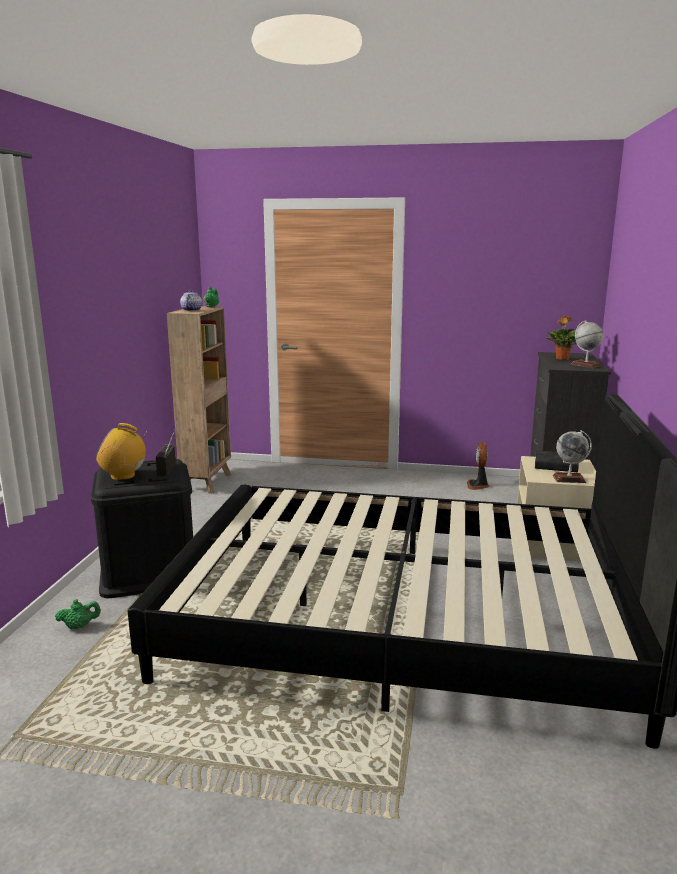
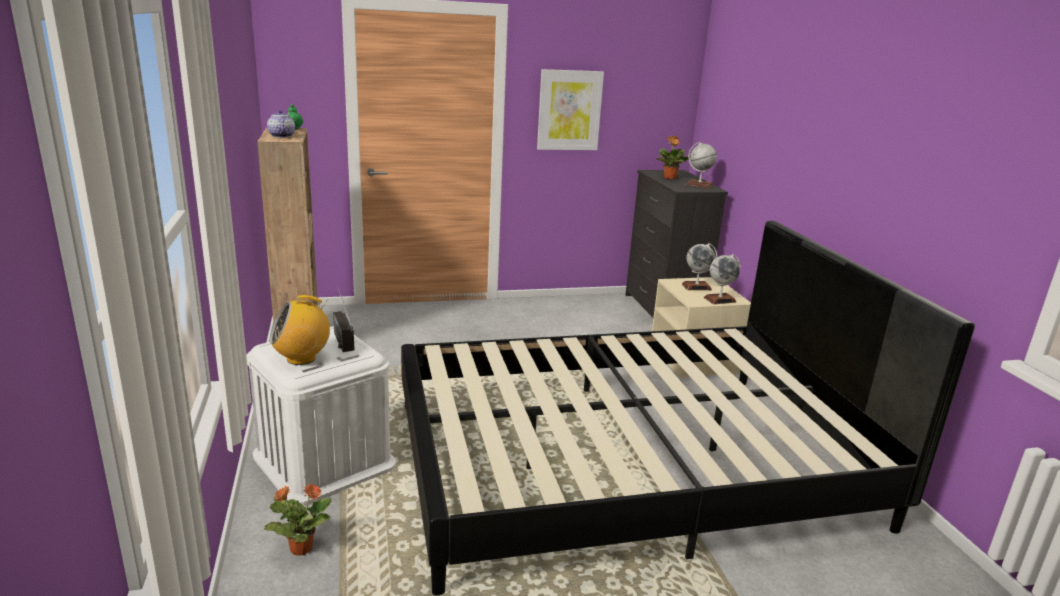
camera: 25 degrees left, 5 degrees up
green teapot [55,599,101,629] -> potted plant [264,484,331,556]
black storage box [91,459,193,598] -> white storage box [246,326,396,506]
fan [467,442,489,490] -> none
black book [535,450,579,472] -> globe [682,243,717,290]
none -> picture [537,69,604,150]

